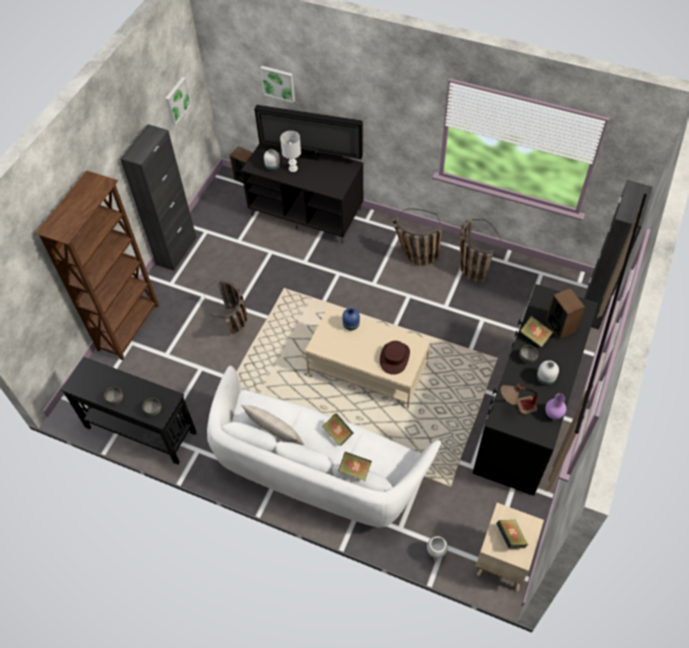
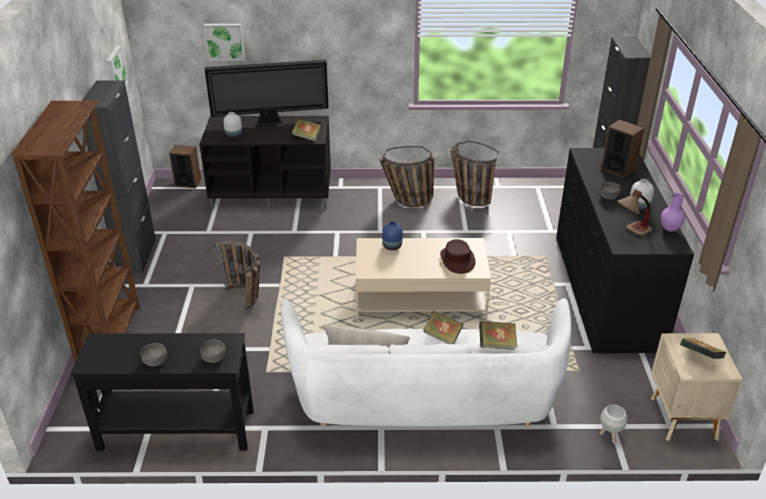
camera: 25 degrees left, 20 degrees down
white table lamp [280,131,301,172] -> none
book [520,316,553,347] -> book moved to [292,118,322,142]

